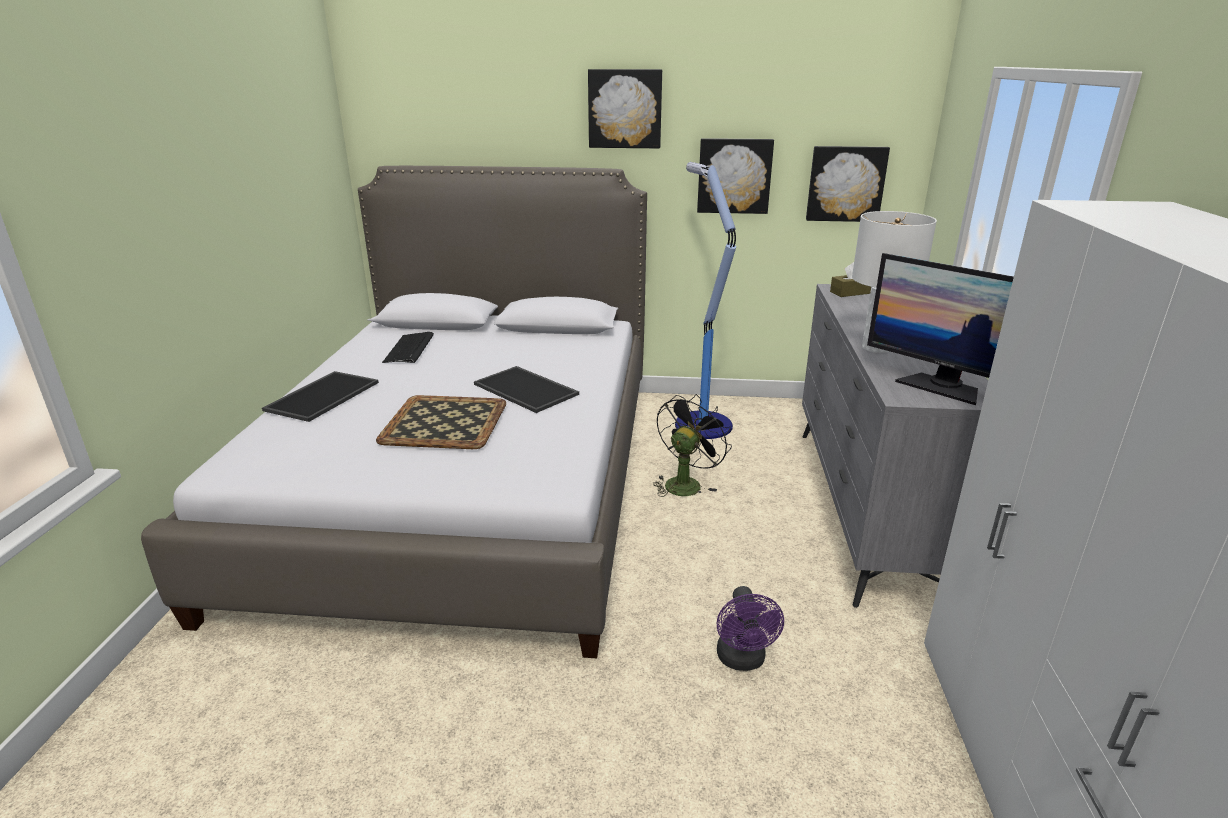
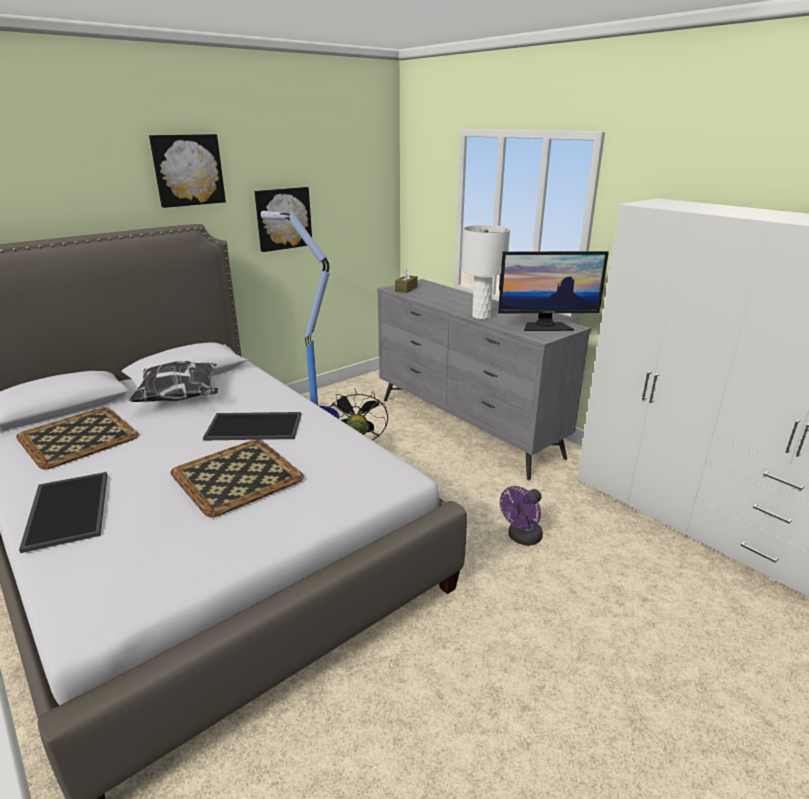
camera: 45 degrees left, 0 degrees up
keyboard [382,332,434,363] -> tray [16,407,139,470]
purple fan [717,586,784,671] -> purple fan turned 90 degrees clockwise [500,486,543,546]
picture [806,146,890,222] -> none
none -> pillow [129,361,218,402]

